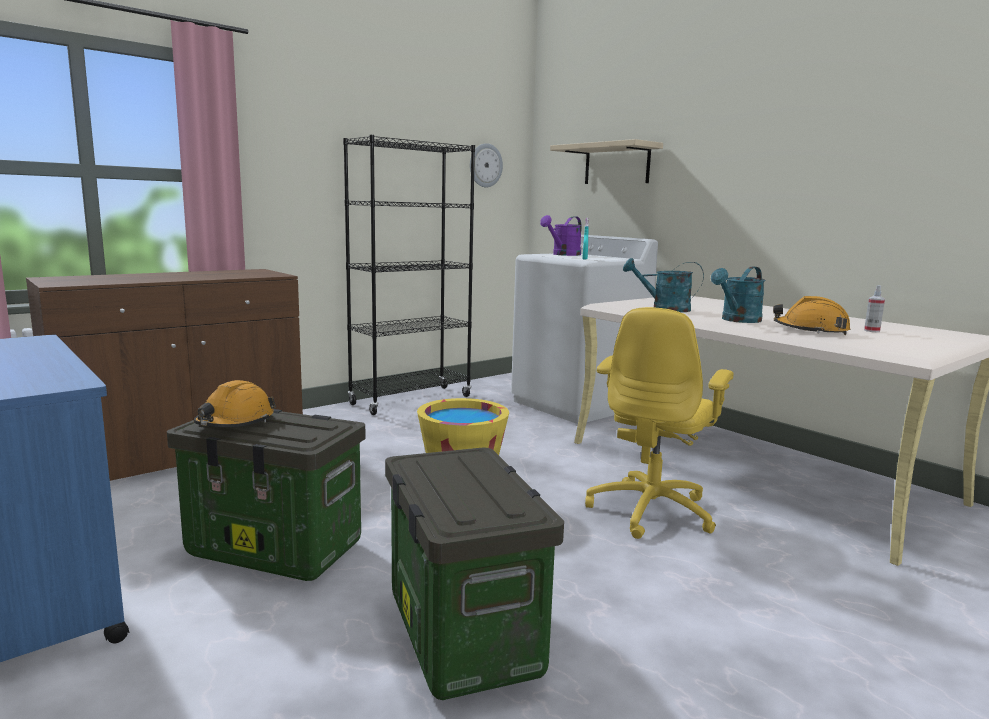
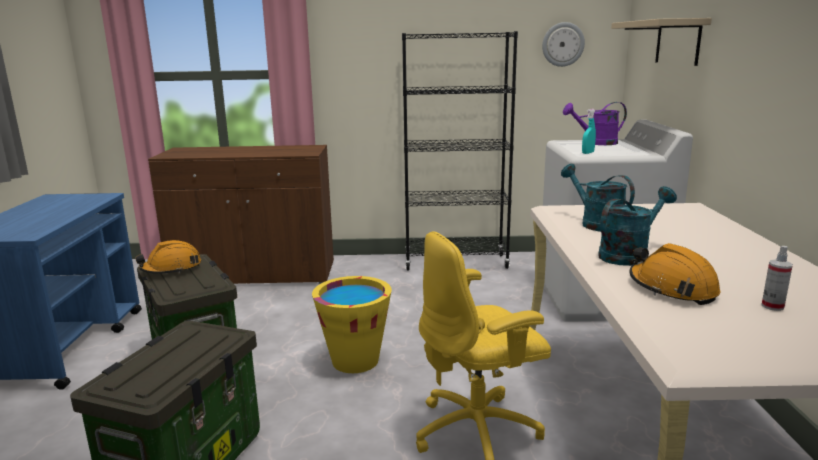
camera: 40 degrees right, 5 degrees up
turquoise watering can [711,266,765,323] -> turquoise watering can turned 150 degrees clockwise [598,186,677,266]

